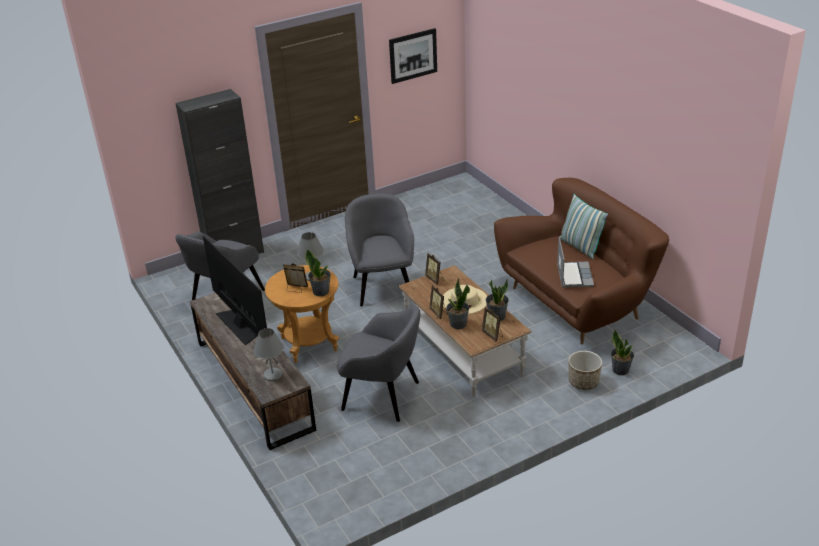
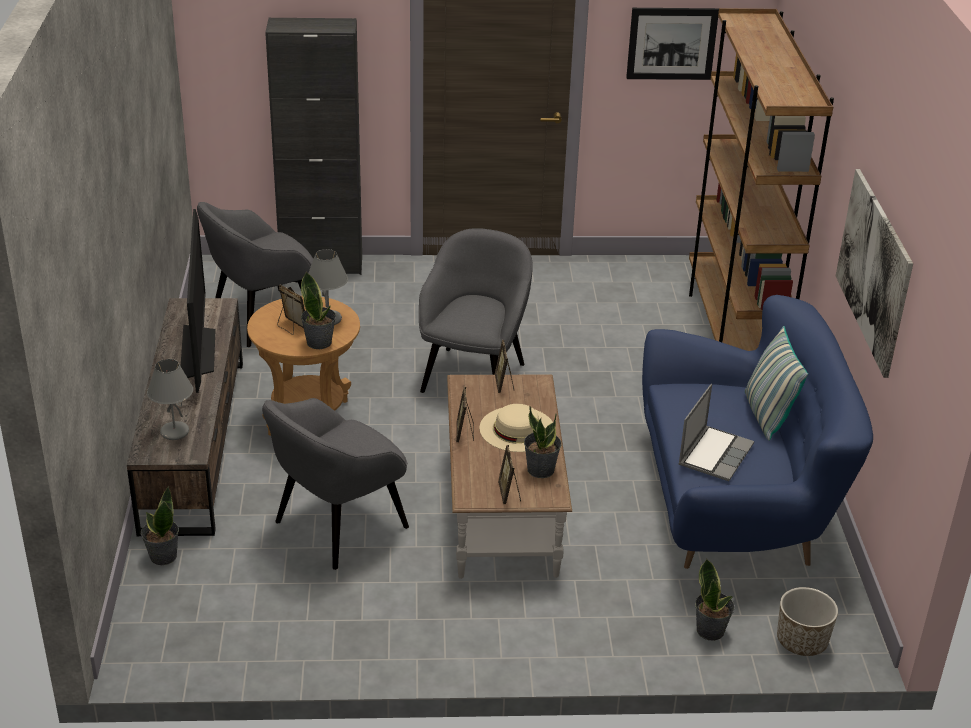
camera: 25 degrees right, 0 degrees up
grey armchair [337,306,420,422] -> grey armchair turned 90 degrees clockwise [262,398,409,570]
potted plant [446,278,470,329] -> potted plant moved to [141,486,179,565]
brown sofa [494,178,669,345] -> blue sofa [642,295,873,569]
planter [568,351,602,390] -> planter moved to [777,587,838,656]
none -> brown bookcase [689,8,834,351]
none -> picture [836,169,913,378]

